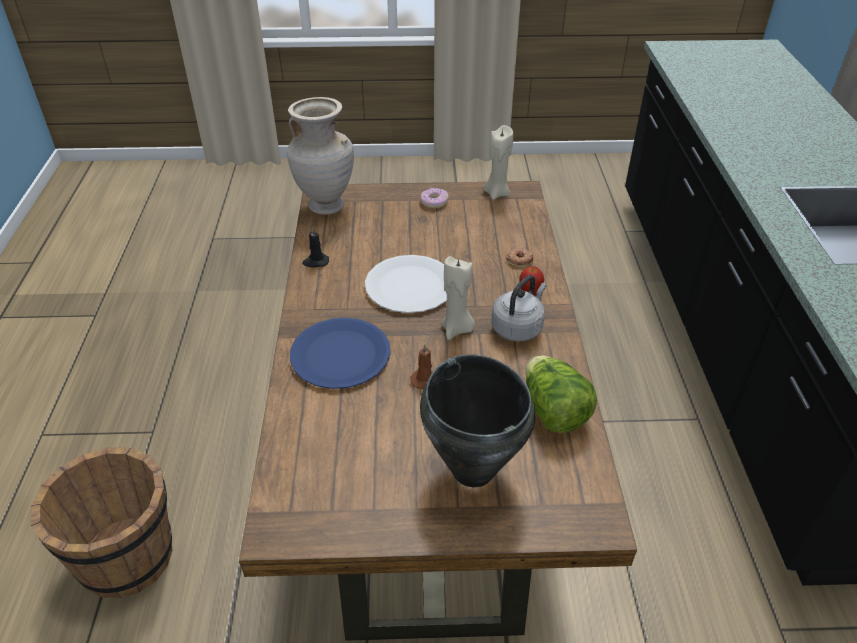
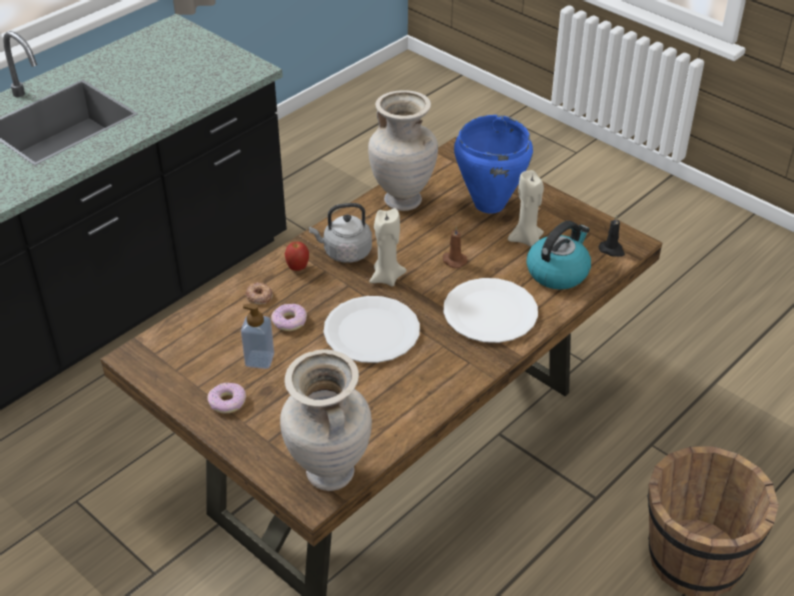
camera: 135 degrees left, 0 degrees up
blue plate [290,318,391,389] -> white plate [444,278,538,343]
black candle [303,226,329,268] -> black candle moved to [599,215,625,257]
black cooking pot [420,354,535,487] -> blue cooking pot [454,115,533,213]
beige candle [483,125,513,200] -> beige candle moved to [508,170,544,247]
lettuce [525,355,597,433] -> beige vase [368,90,438,211]
none -> soap dispenser [241,304,274,369]
none -> donut [271,304,307,331]
none -> kettle [527,221,591,289]

